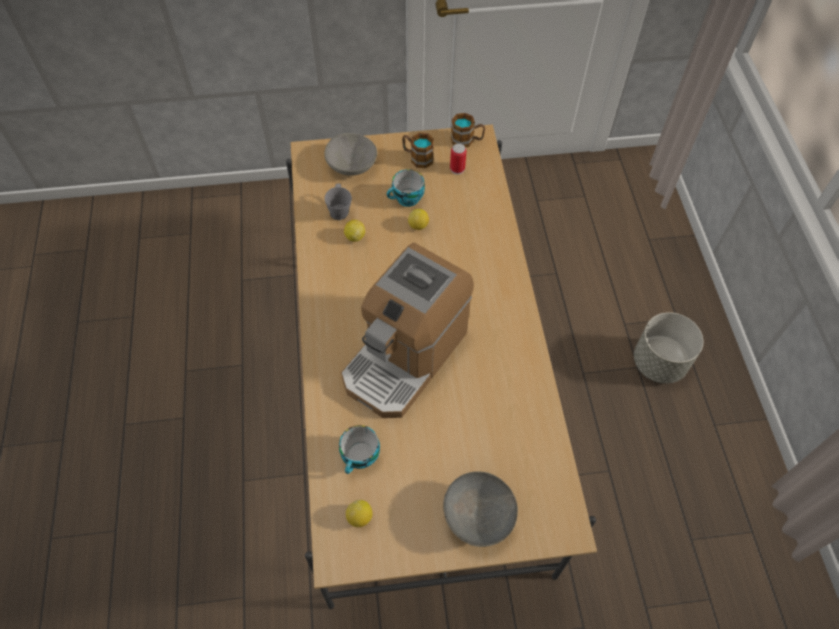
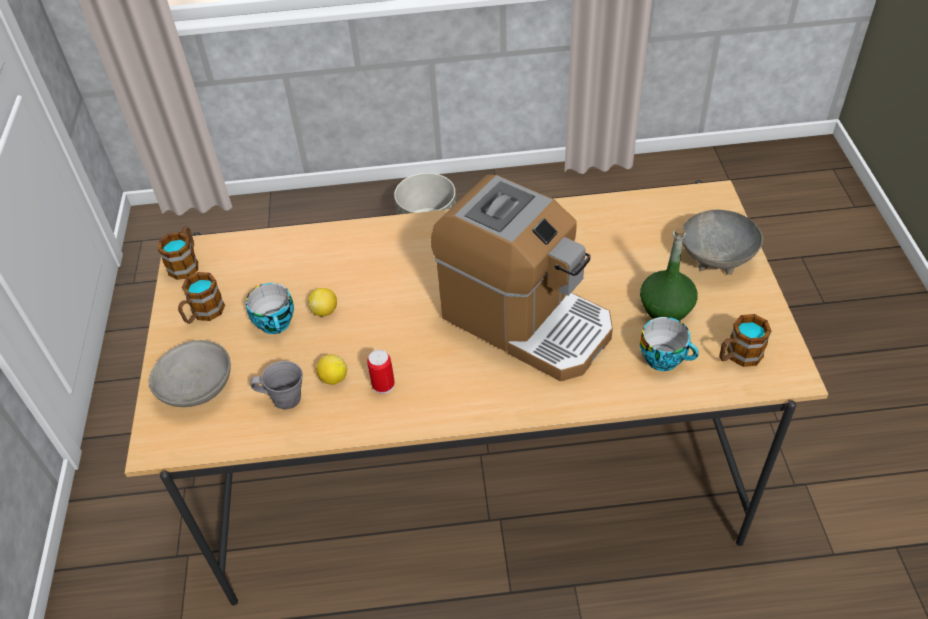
camera: 85 degrees left, 10 degrees down
lemon [346,500,372,527] -> mug [719,314,772,367]
can [450,143,466,174] -> can moved to [367,350,395,394]
none -> green bottle [640,228,698,321]

